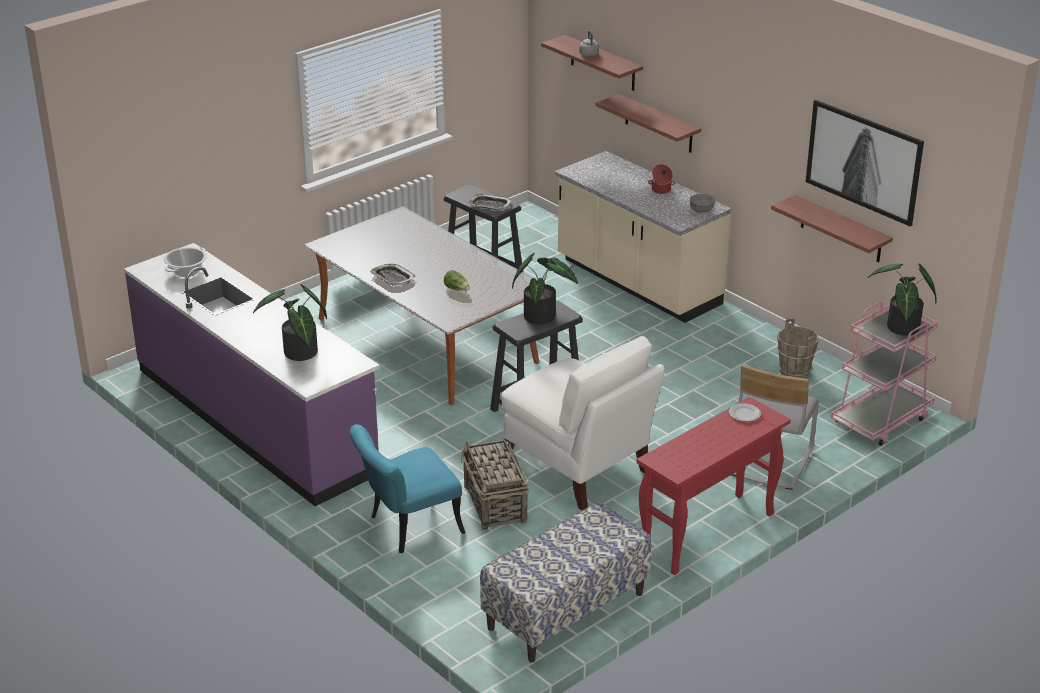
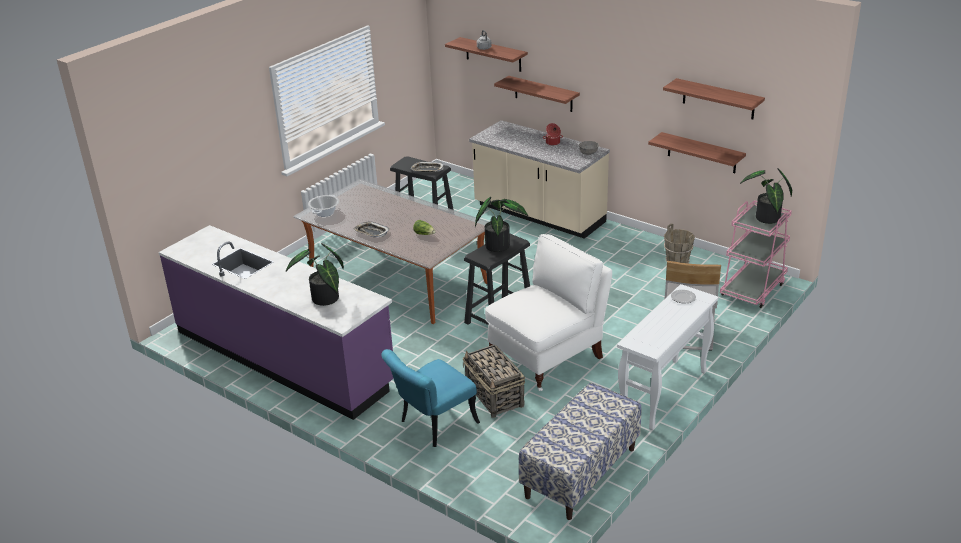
camera: 10 degrees left, 0 degrees up
cooking pot [164,247,207,277] -> cooking pot moved to [308,195,339,217]
white chair [501,336,664,510] -> white chair turned 75 degrees counterclockwise [485,234,612,391]
red console table [636,397,791,575] -> white console table [617,284,719,430]
picture [806,100,924,227] -> shelf [663,78,765,119]

